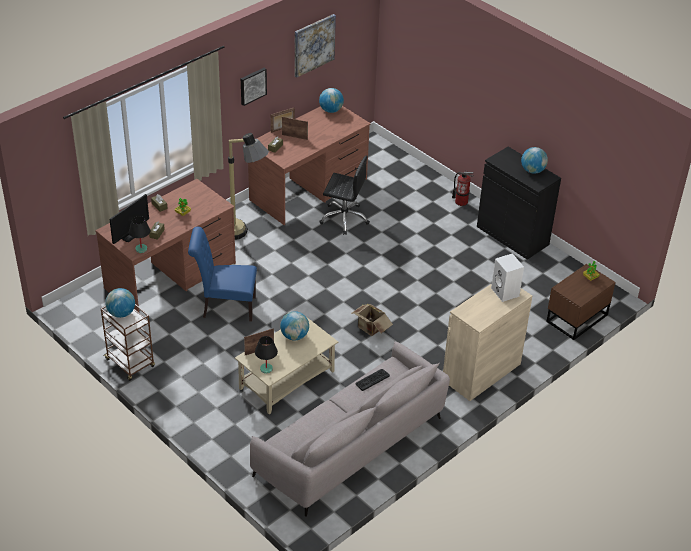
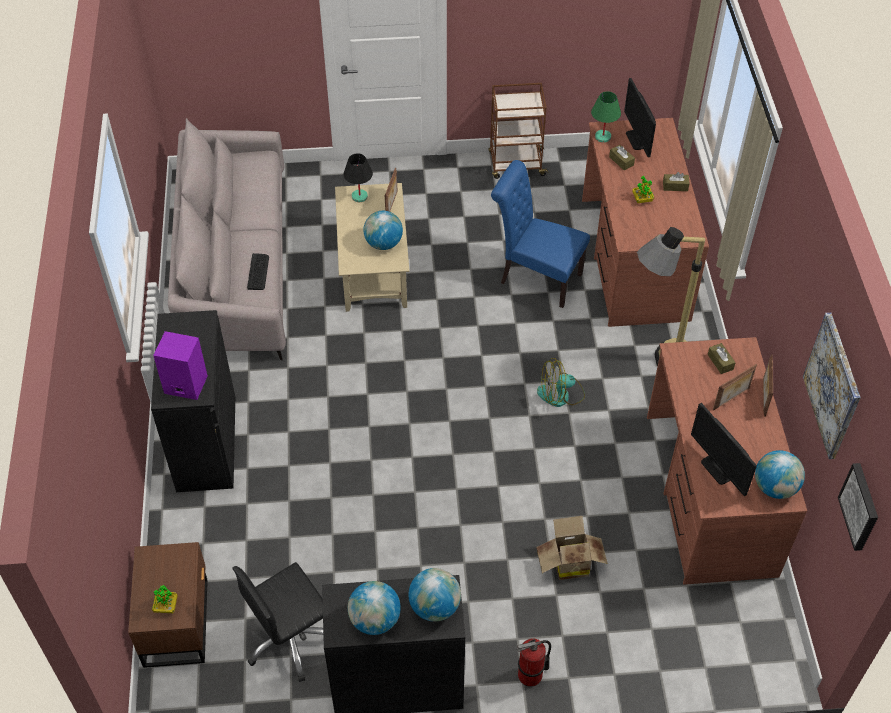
camera: 130 degrees right, 10 degrees up
globe [105,288,135,318] -> globe moved to [408,568,461,621]
black table lamp [129,216,150,253] -> green table lamp [591,91,621,143]
blue chair [188,227,257,322] -> blue chair turned 105 degrees counterclockwise [491,160,590,308]
picture [241,68,267,106] -> picture moved to [838,463,878,551]
black office chair [319,156,370,235] -> black office chair moved to [233,562,323,682]
cardboard box [351,303,393,336] -> cardboard box moved to [536,516,608,580]
beige cabinet [443,284,532,401] -> black cabinet [151,310,235,492]
white speaker [491,253,524,302] -> purple speaker [153,331,208,400]
none -> fan [537,358,585,407]
none -> monitor [691,403,757,496]

